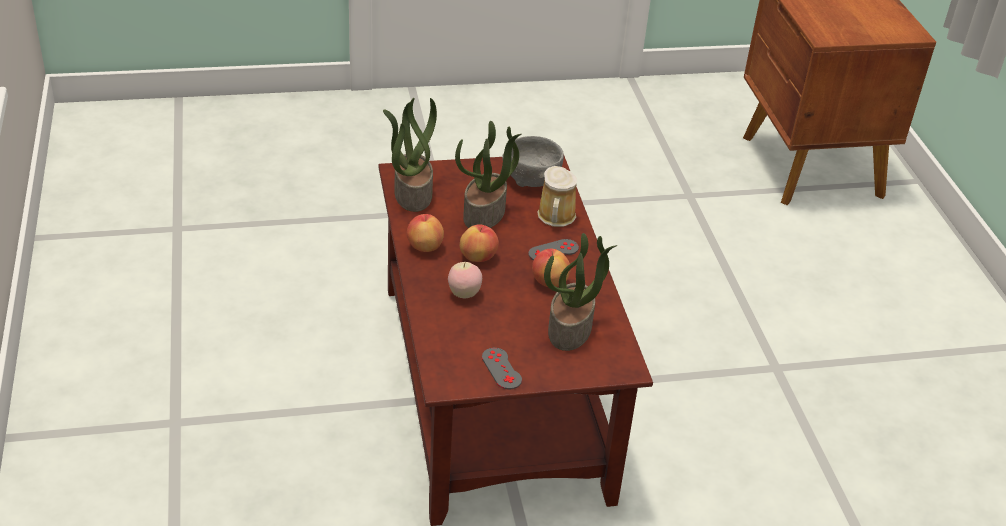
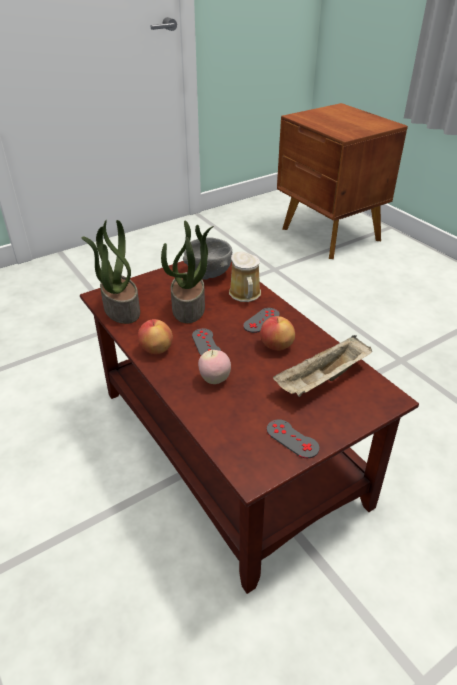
camera: 20 degrees left, 0 degrees up
apple [460,224,499,262] -> grey game controller [192,328,221,356]
potted plant [544,233,618,351] -> beige tray [273,335,372,397]

